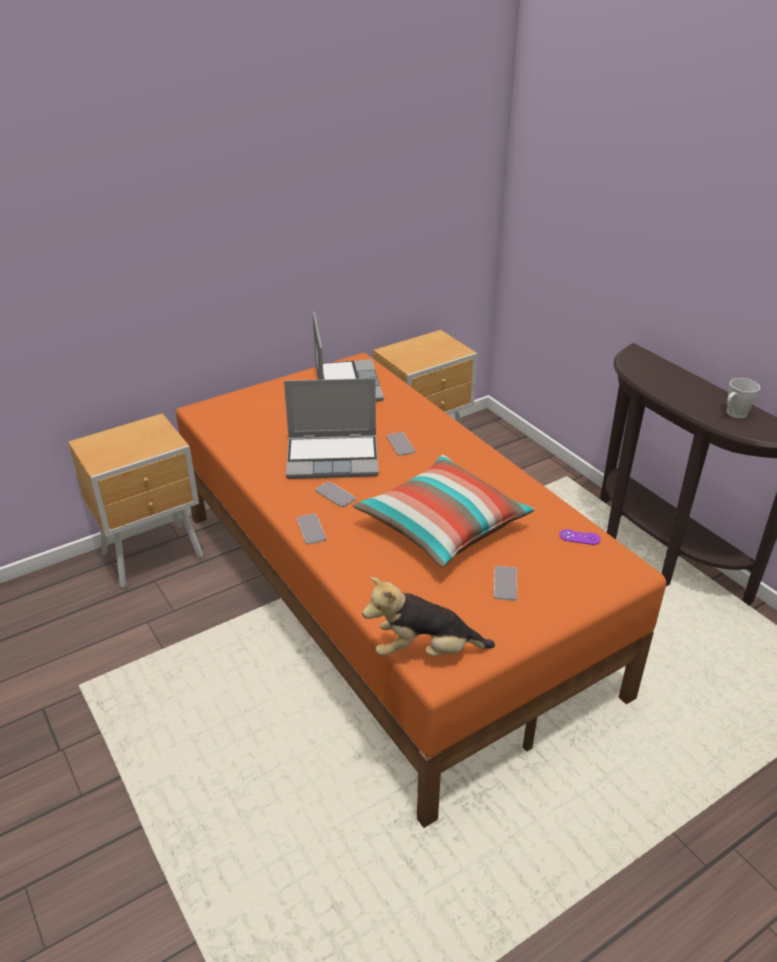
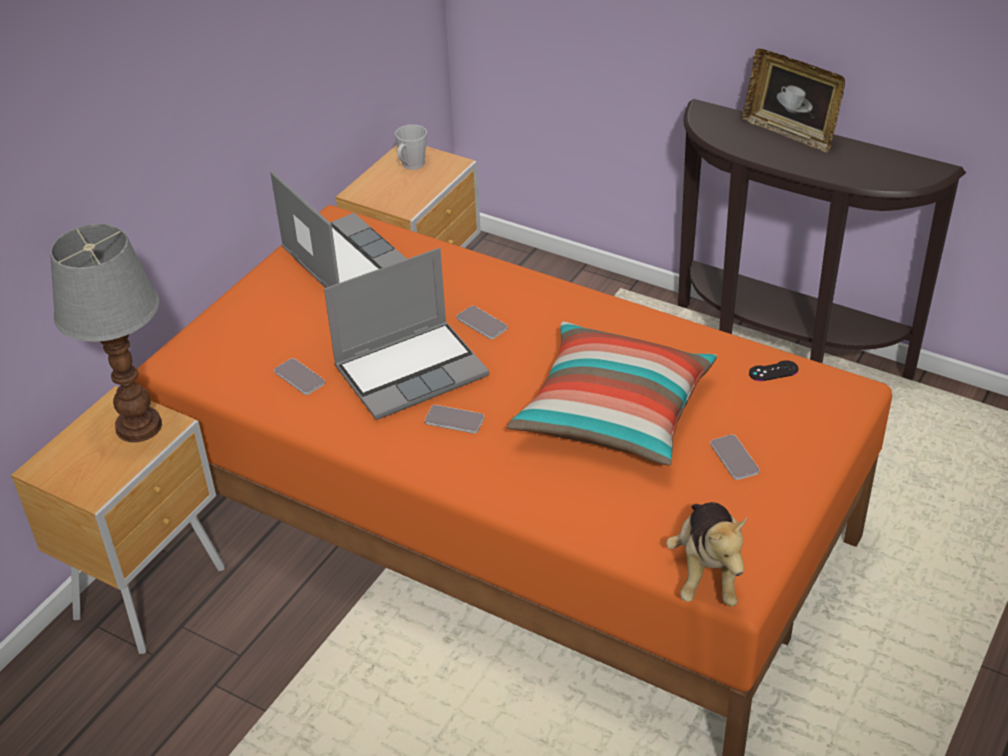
camera: 25 degrees left, 5 degrees up
phone [297,514,326,544] -> phone moved to [274,358,325,395]
plush toy [362,577,495,656] -> plush toy turned 60 degrees counterclockwise [666,502,747,606]
purple game controller [559,529,601,545] -> black game controller [749,360,798,381]
grey mug [726,378,760,418] -> grey mug moved to [395,125,427,170]
none -> table lamp [50,224,162,442]
none -> picture frame [742,49,845,153]

